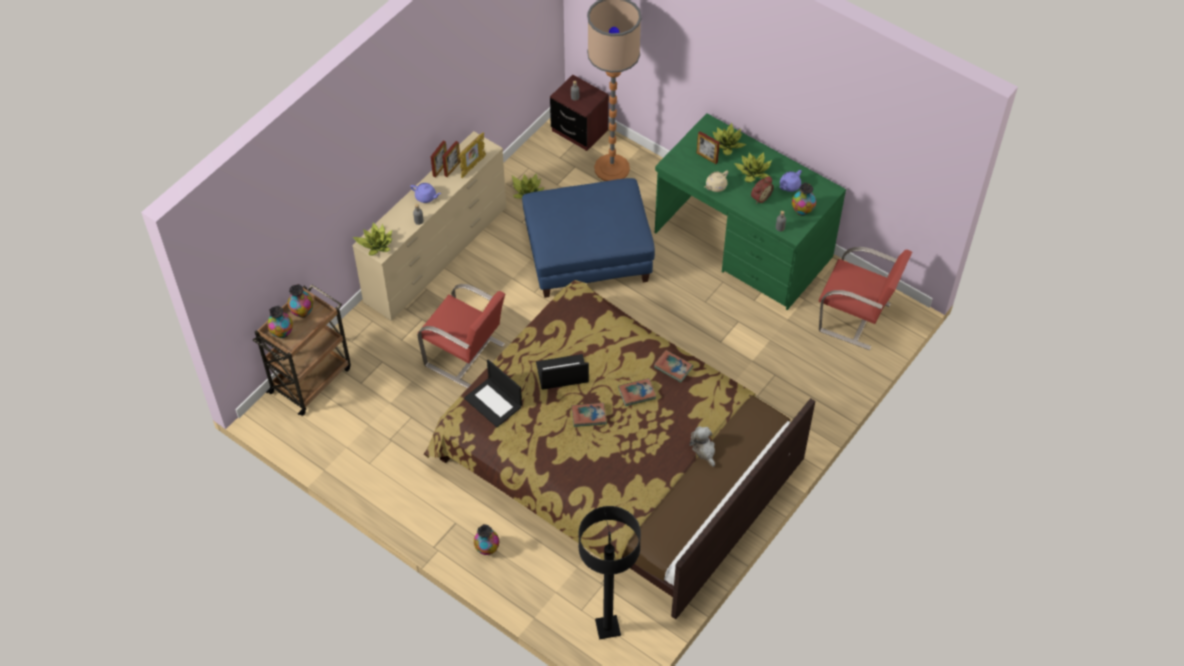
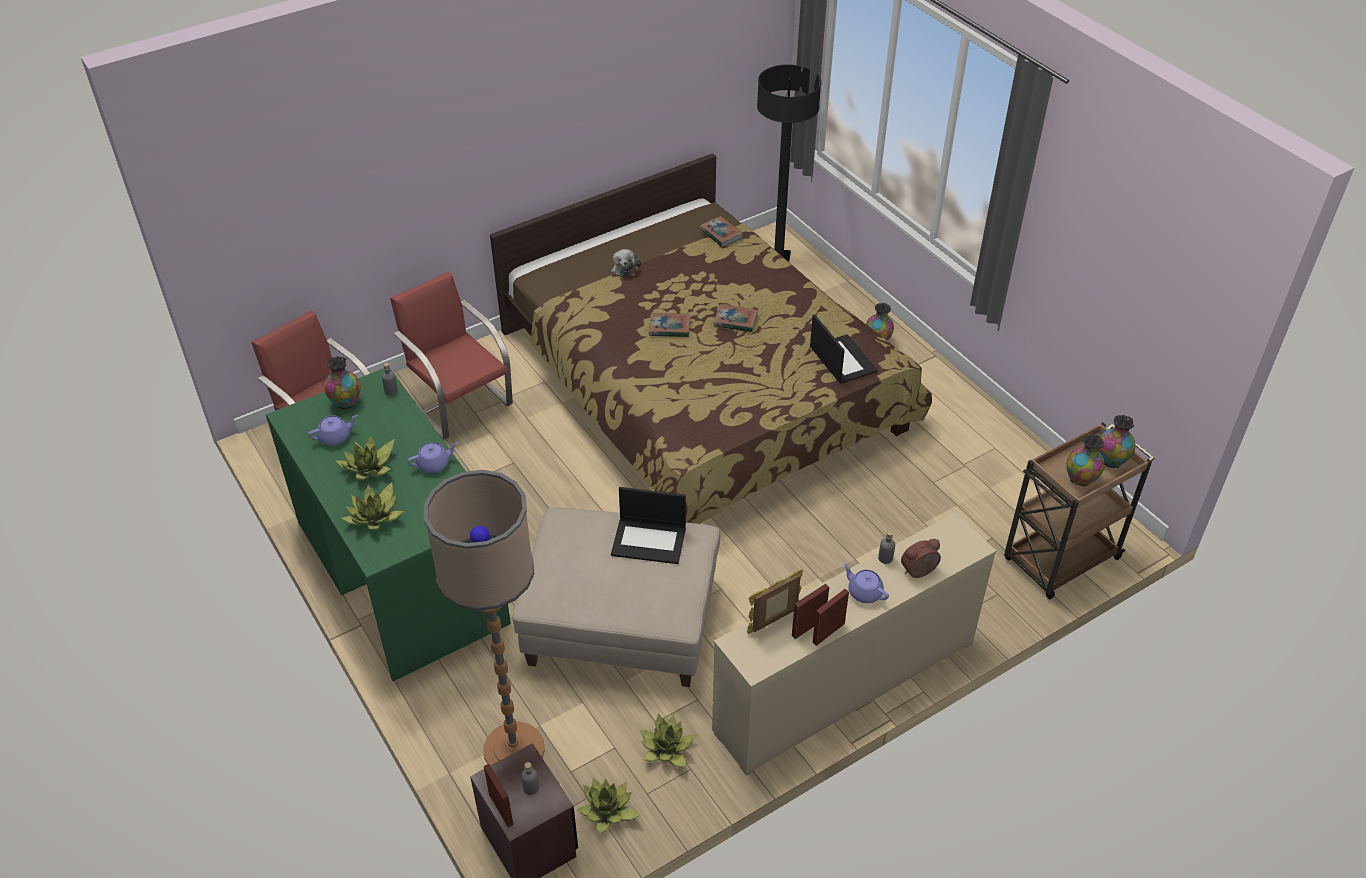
camera: 160 degrees left, 10 degrees down
potted plant [353,222,392,256] -> potted plant moved to [577,778,641,833]
red chair [417,284,505,388] -> red chair moved to [390,272,513,439]
blue ottoman [522,178,655,298] -> beige ottoman [512,507,720,687]
laptop [536,354,589,390] -> laptop moved to [611,487,686,564]
book [654,350,693,382] -> book moved to [700,216,743,247]
picture frame [697,131,720,164] -> picture frame moved to [484,764,513,827]
beige teapot [704,170,728,192] -> purple teapot [408,442,458,473]
alarm clock [751,176,774,204] -> alarm clock moved to [901,539,941,578]

